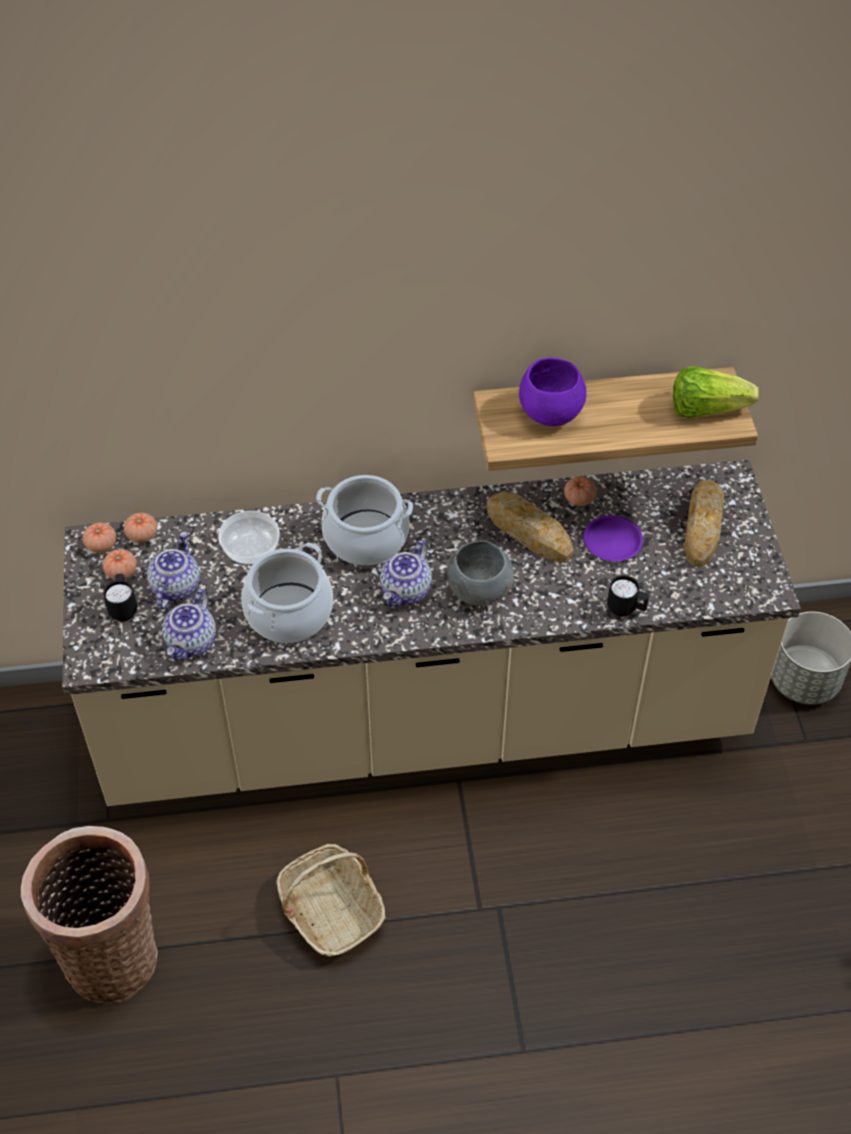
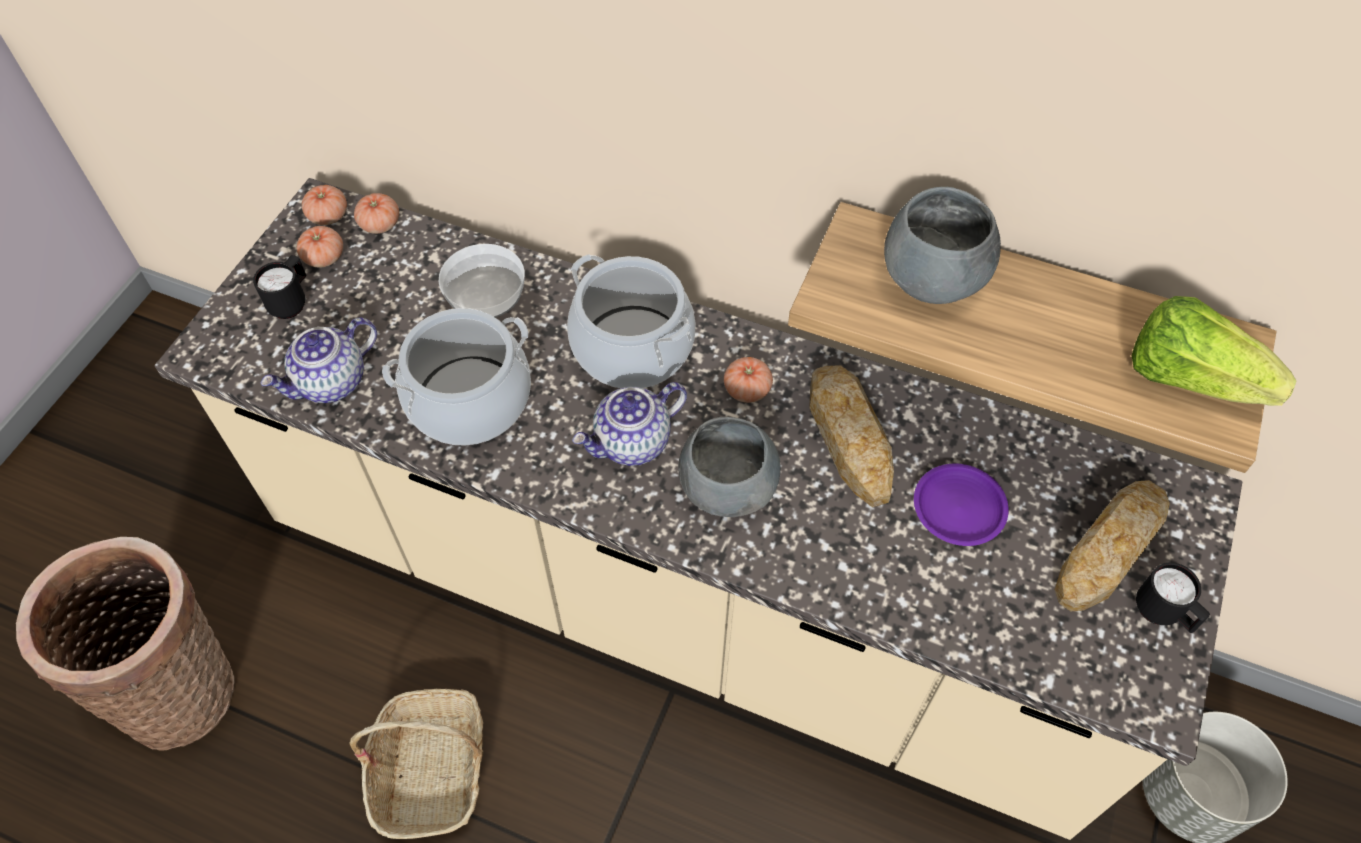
camera: 30 degrees right, 5 degrees up
teapot [147,531,200,609] -> none
purple bowl [519,357,587,426] -> grey bowl [884,187,1001,304]
tomato [564,476,597,506] -> tomato moved to [724,357,773,403]
black mug [607,575,649,617] -> black mug moved to [1136,562,1210,633]

